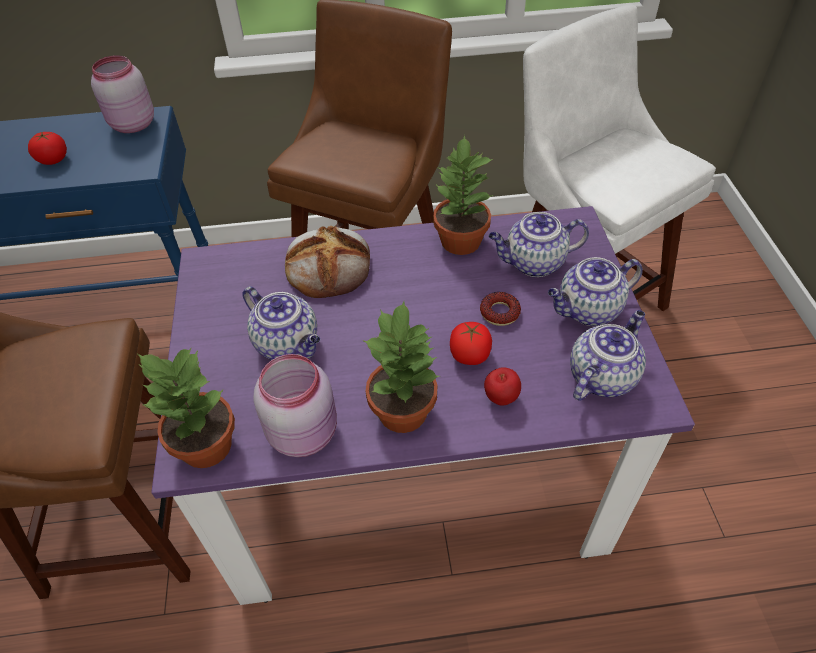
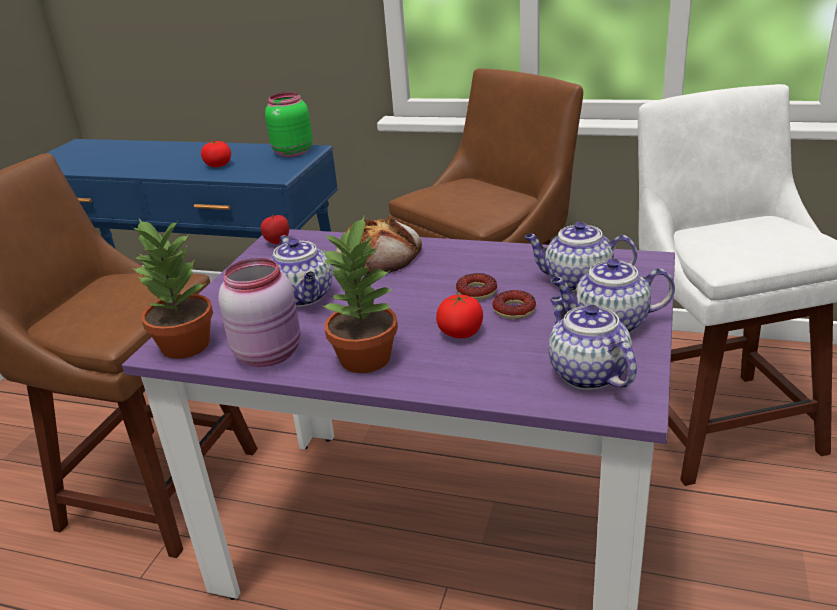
camera: 25 degrees right, 20 degrees down
pink jar [91,55,154,133] -> green jar [265,92,313,157]
potted plant [433,135,493,255] -> none
apple [484,367,521,406] -> apple moved to [260,215,289,244]
teapot [570,310,646,401] -> teapot turned 90 degrees counterclockwise [548,296,637,390]
none -> donut [456,273,497,300]

